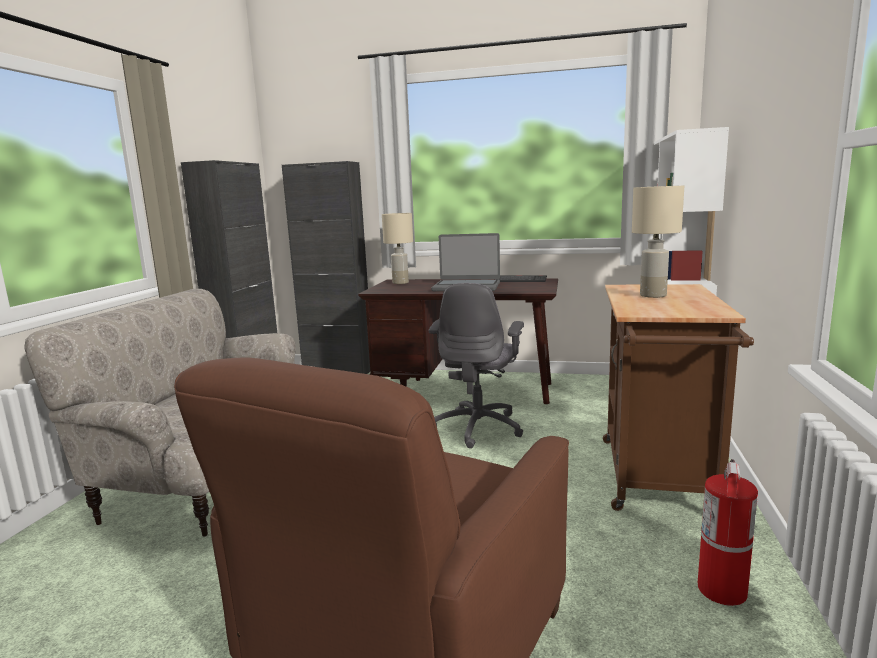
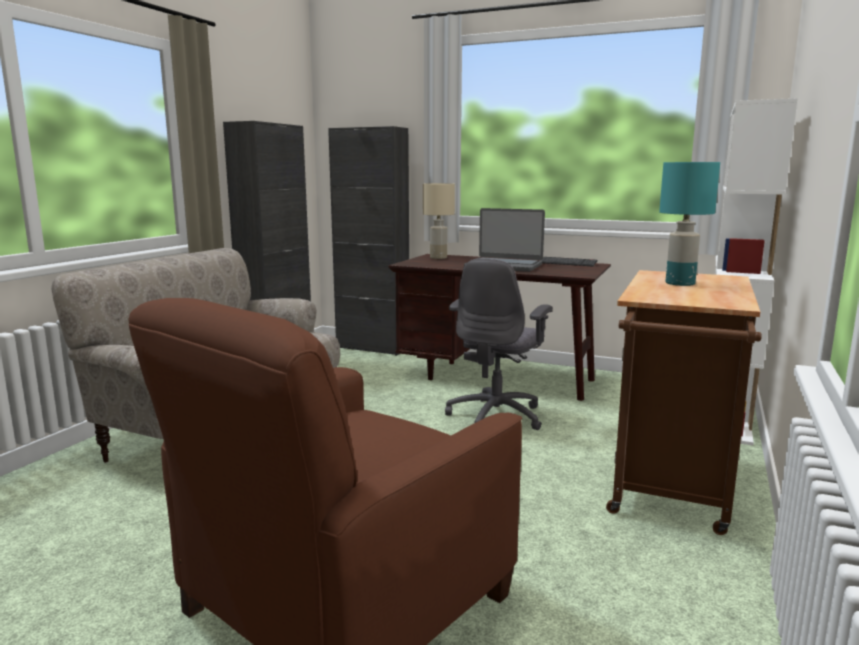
camera: 10 degrees right, 0 degrees up
beige table lamp [632,186,684,298] -> turquoise table lamp [659,162,720,286]
fire extinguisher [698,459,758,606] -> none

